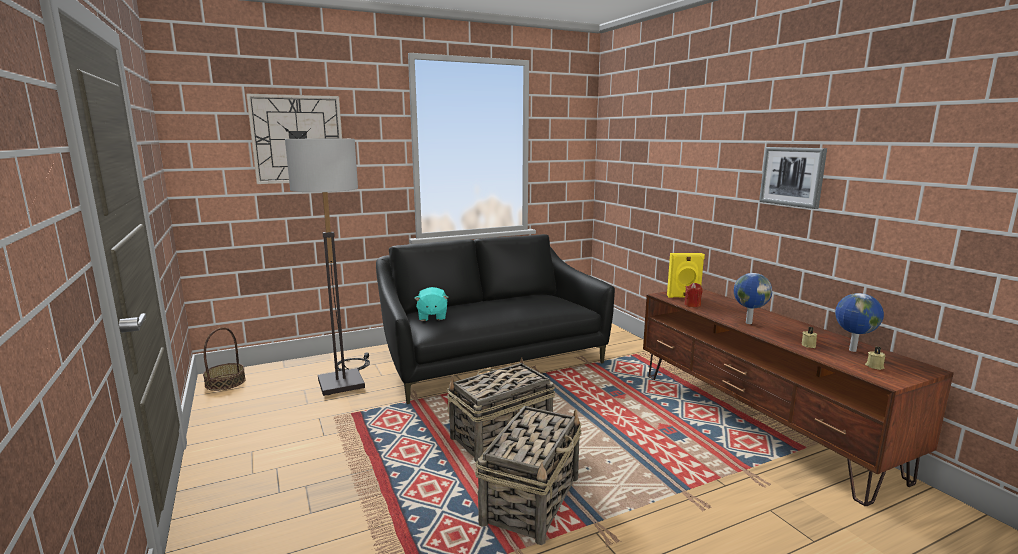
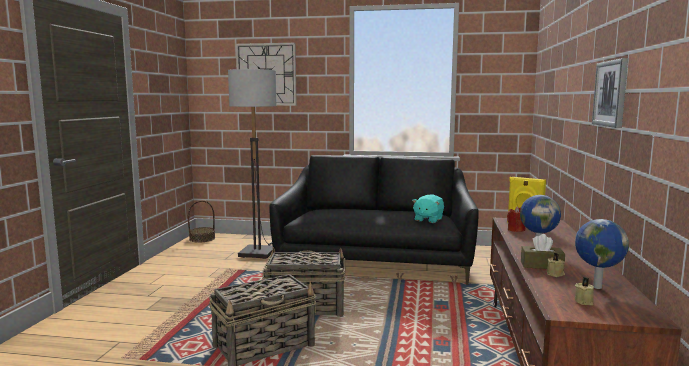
camera: 35 degrees right, 5 degrees down
turquoise plush toy [414,287,448,321] -> turquoise plush toy moved to [412,194,444,223]
none -> brown tissue box [521,234,565,269]

